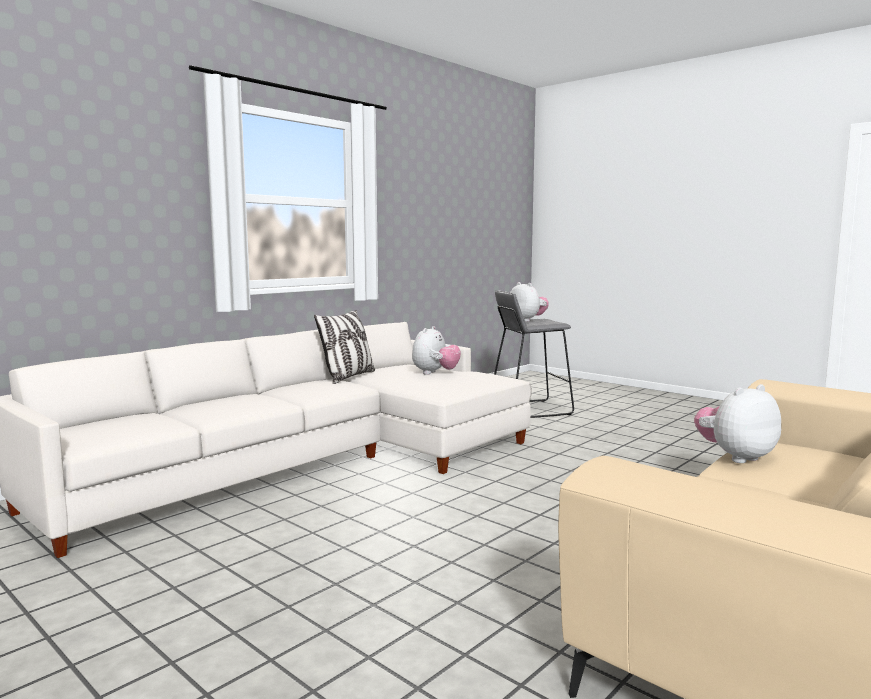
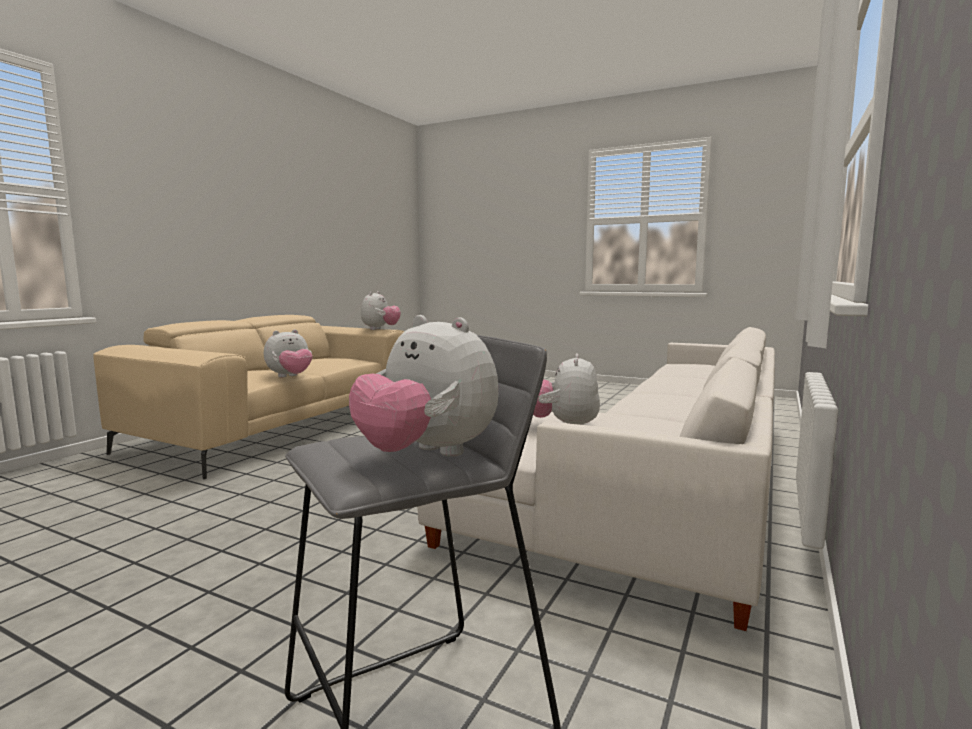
camera: 165 degrees right, 0 degrees up
pillow [314,310,375,384] -> none
none -> plush toy [361,291,401,330]

